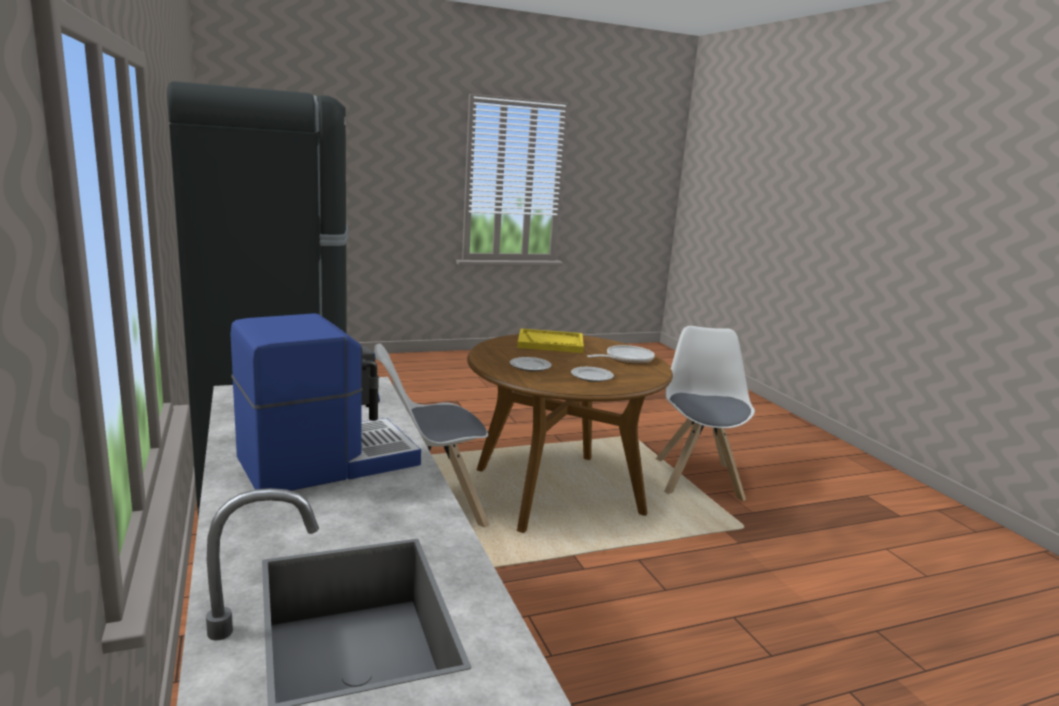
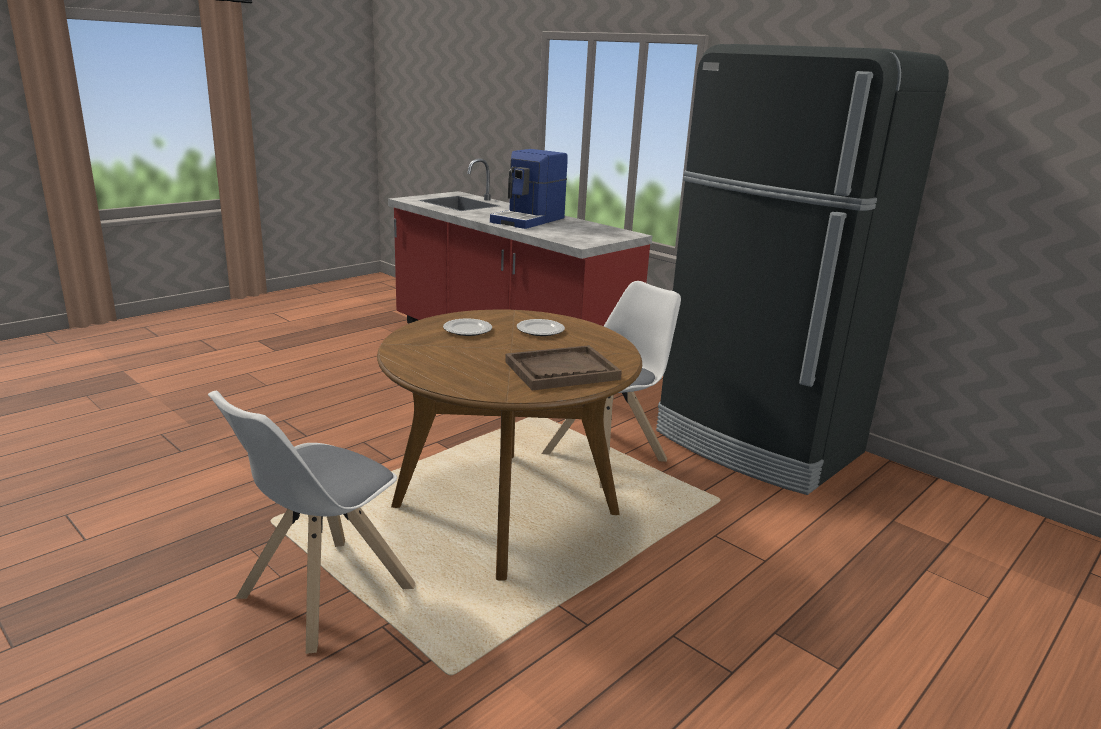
camera: 155 degrees right, 5 degrees up
yellow tray [517,329,584,353] -> brown tray [505,345,622,391]
frying pan [587,345,655,364] -> none
chair [656,326,755,501] -> chair turned 60 degrees clockwise [208,391,416,654]

